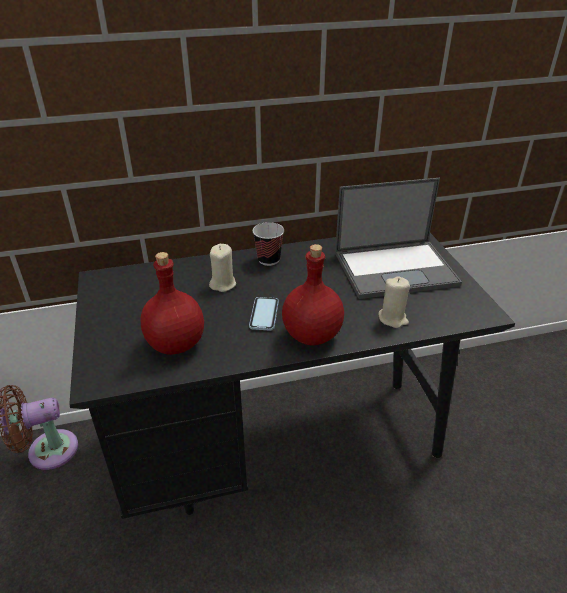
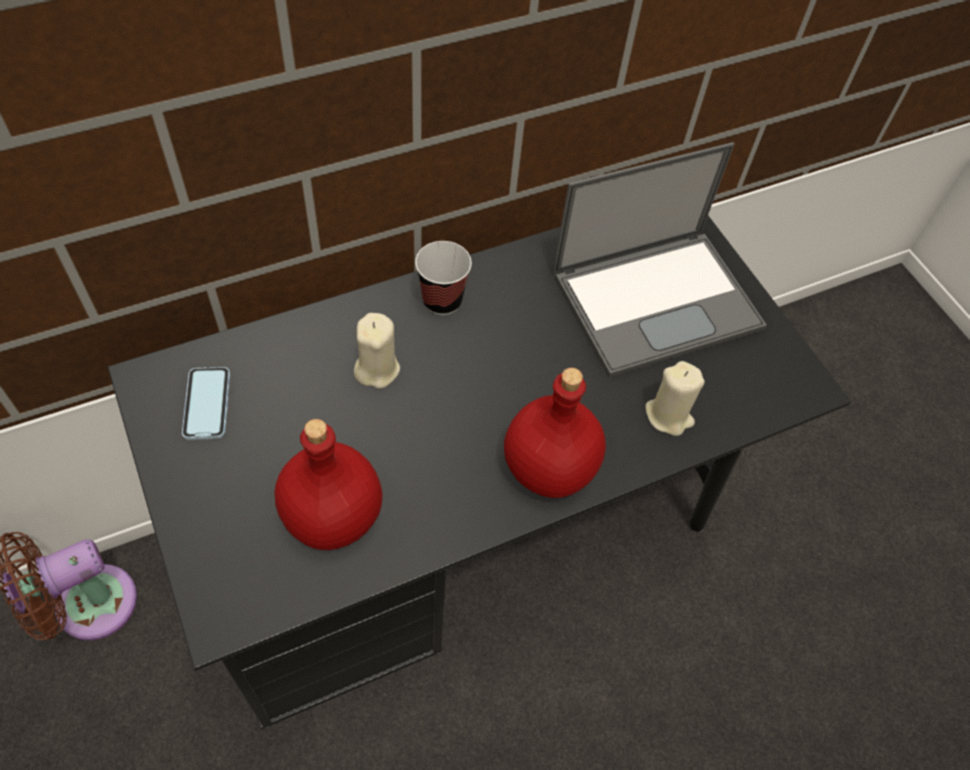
camera: 15 degrees left, 20 degrees up
phone [249,297,279,331] -> phone moved to [182,367,230,440]

